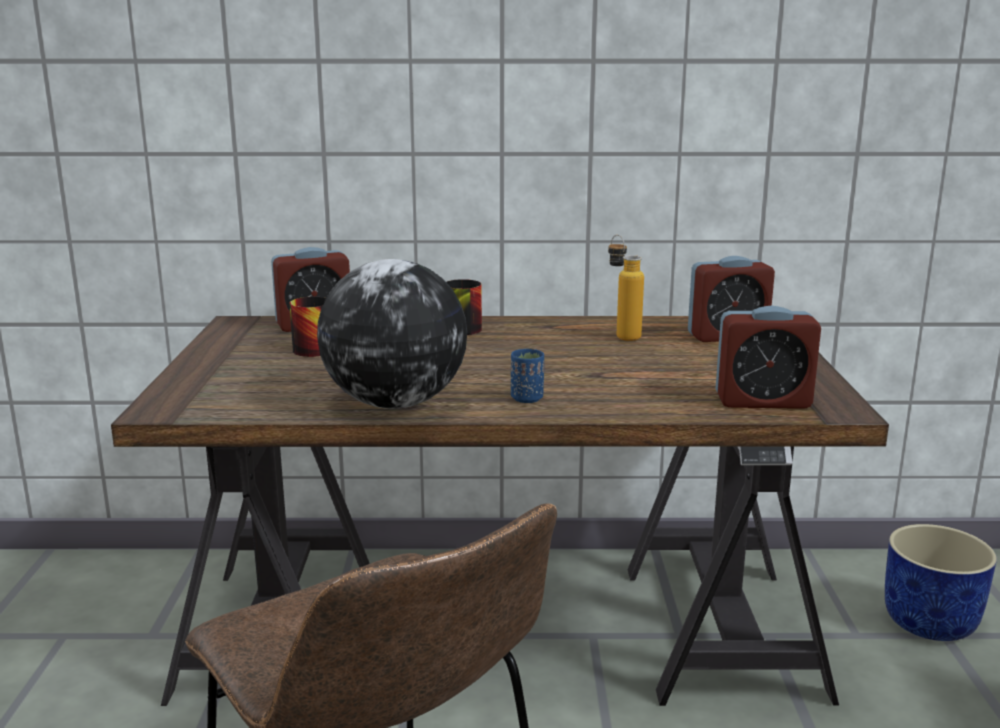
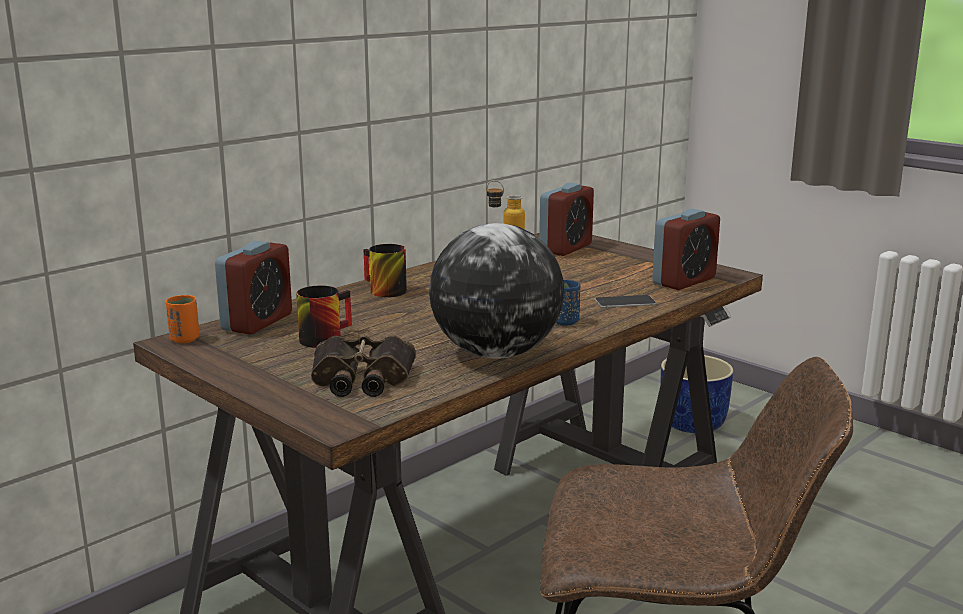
camera: 45 degrees left, 0 degrees up
none -> orange cup [166,295,200,343]
none -> binoculars [311,335,416,397]
none -> phone [595,295,657,308]

